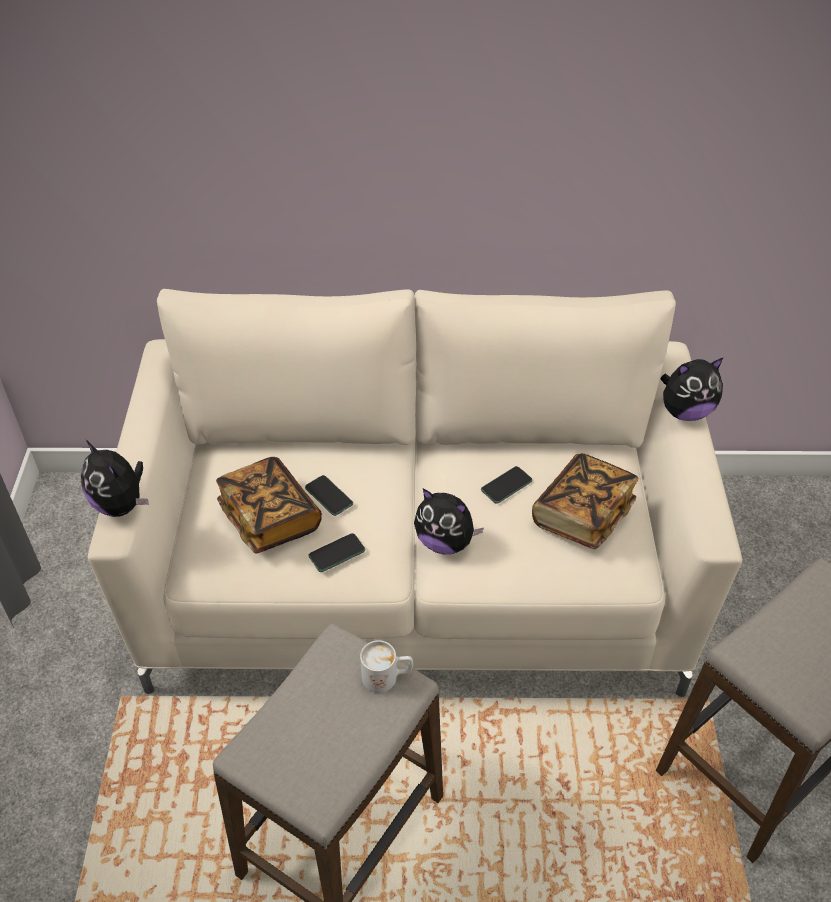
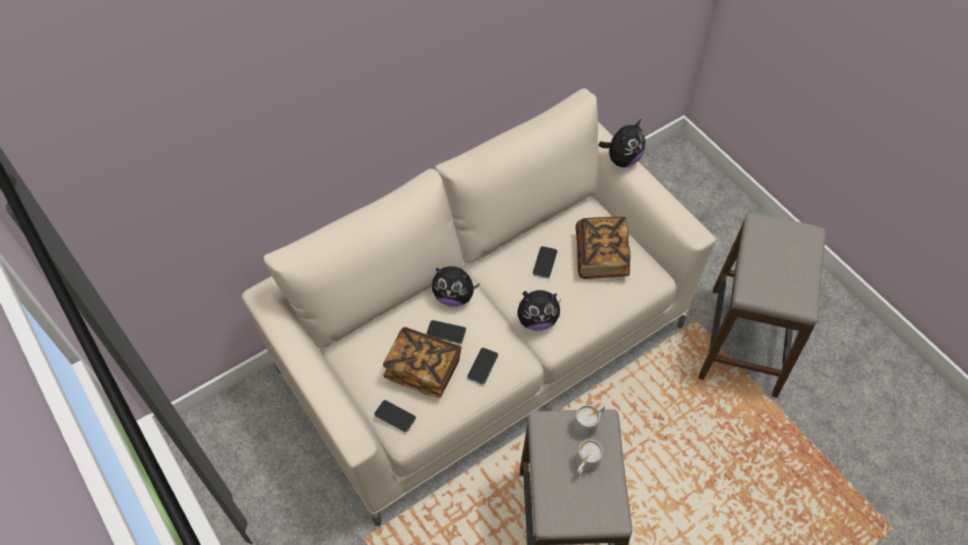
camera: 35 degrees left, 10 degrees up
plush toy [81,440,149,517] -> plush toy moved to [432,266,480,307]
none -> phone [374,400,416,432]
none -> white mug [576,440,603,476]

